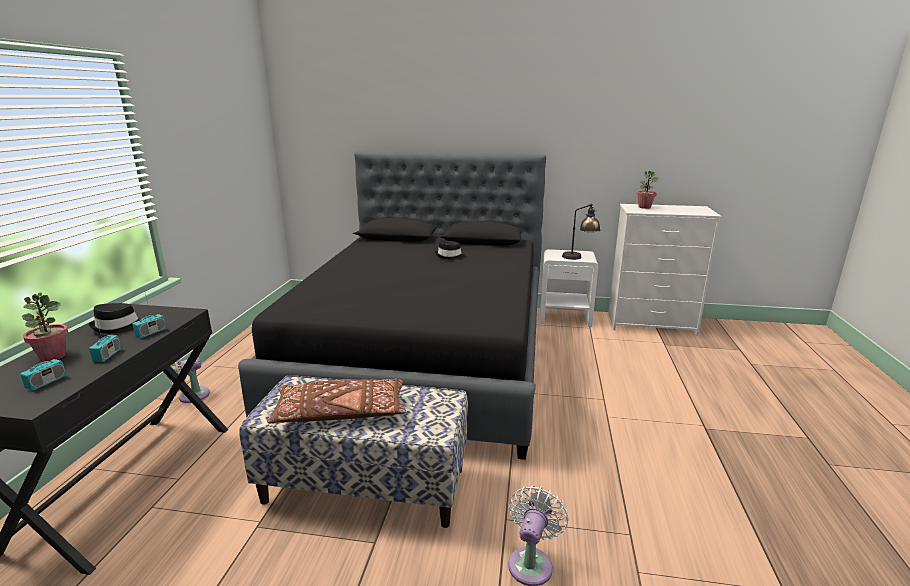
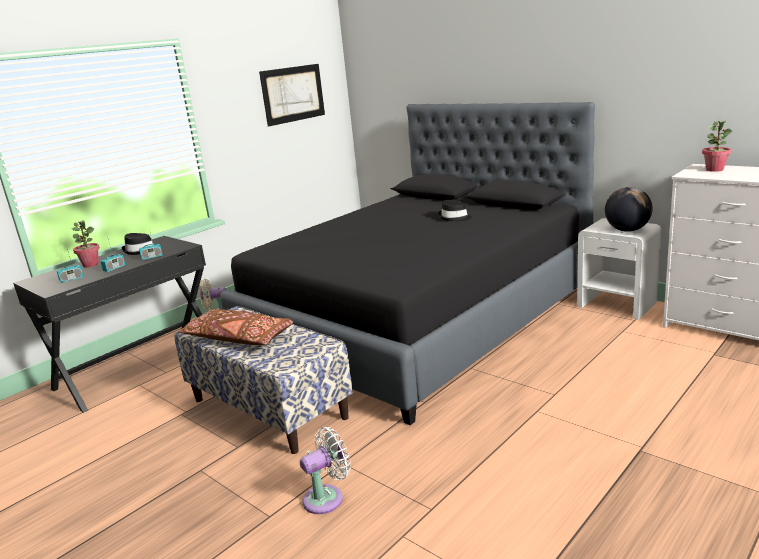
camera: 35 degrees right, 0 degrees up
table lamp [562,203,600,260] -> globe [605,187,653,232]
none -> picture [259,64,325,127]

